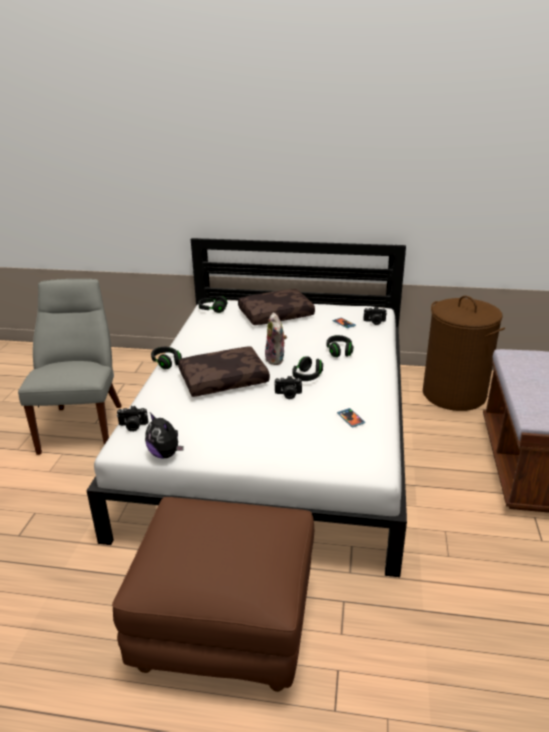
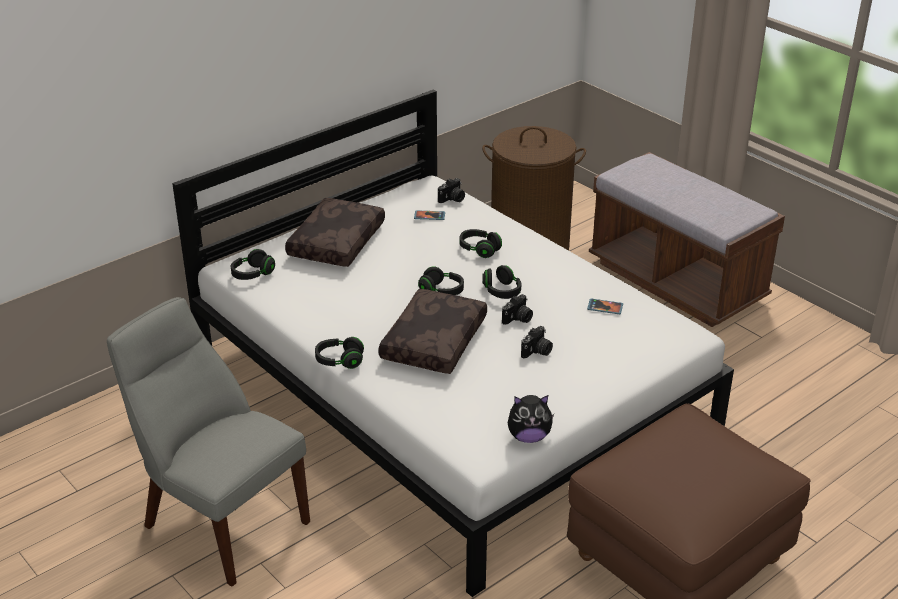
camera: 50 degrees left, 5 degrees up
camera [117,406,148,432] -> camera moved to [521,326,553,358]
plush toy [265,312,287,365] -> black headphones [418,266,464,295]

